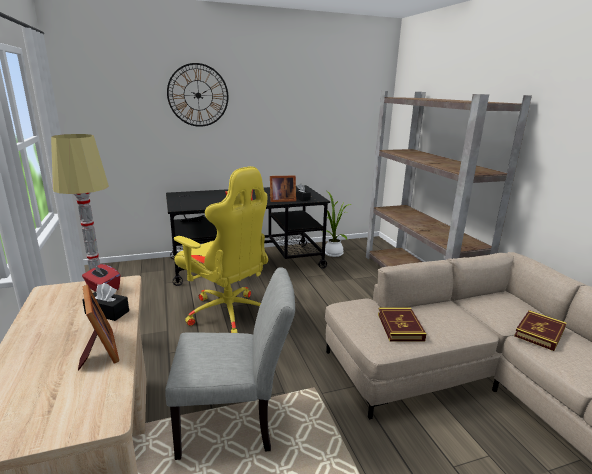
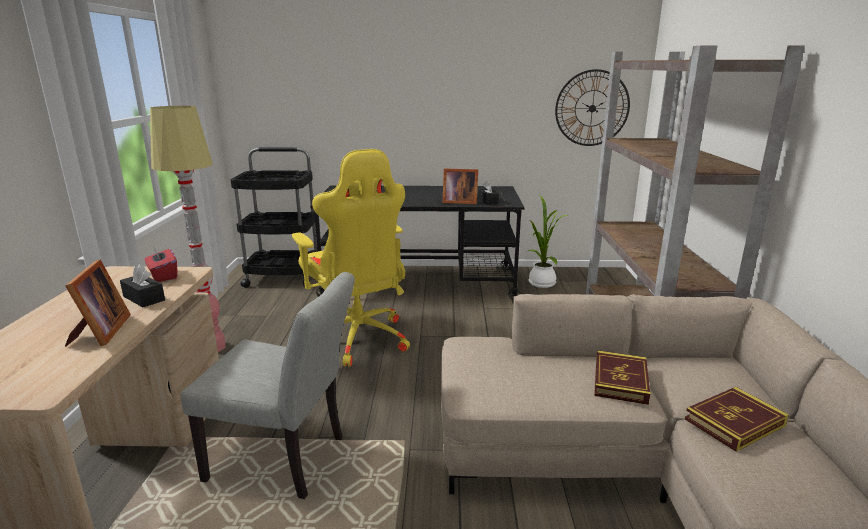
camera: 20 degrees right, 0 degrees up
wall clock [167,63,228,127] -> wall clock moved to [555,69,630,146]
book [378,307,426,342] -> book moved to [594,350,650,405]
none -> black cart [230,148,318,288]

